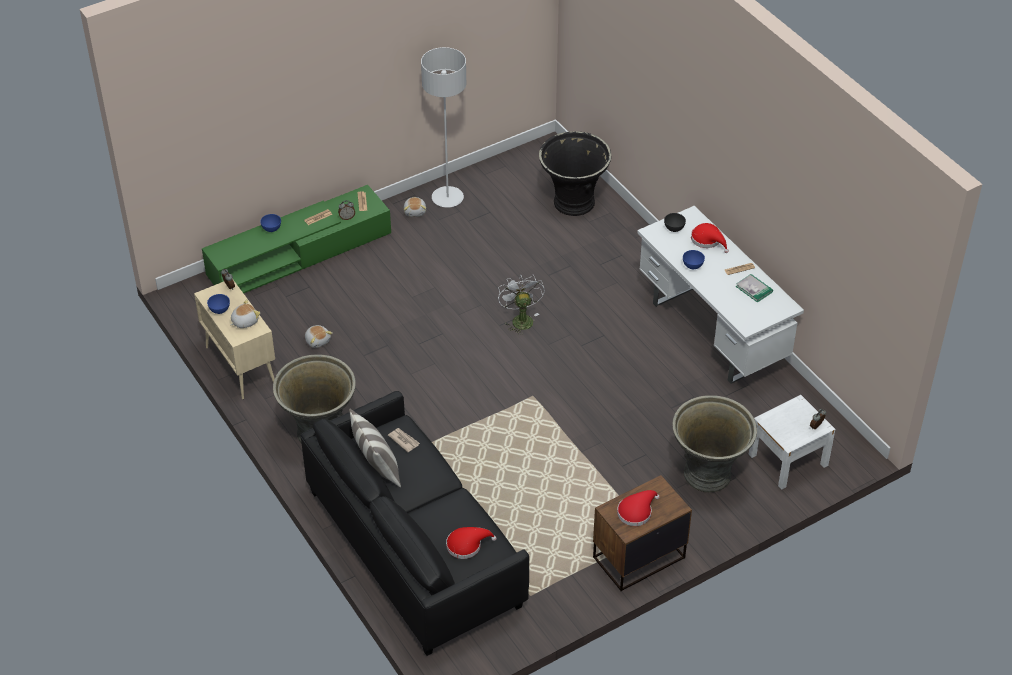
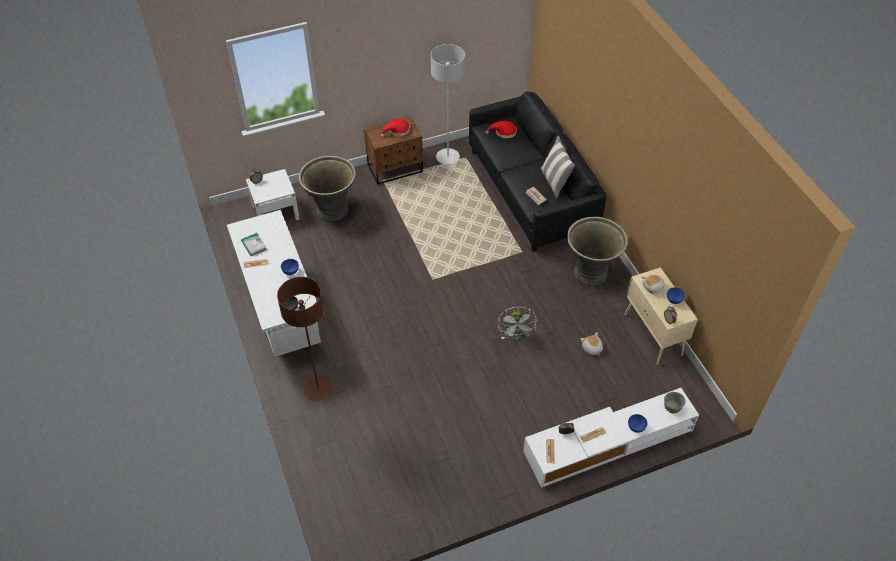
camera: 170 degrees left, 5 degrees up
green tv stand [202,185,391,293] -> white tv stand [523,388,699,488]
plush toy [404,197,426,217] -> none
grey floor lamp [421,47,467,208] -> grey floor lamp moved to [431,44,465,165]
white fan [498,275,545,335] -> white fan moved to [498,307,536,339]
black planter [539,131,611,216] -> none
red hat [691,223,729,253] -> none
none -> brown floor lamp [277,277,333,401]
none -> grey bowl [664,392,686,414]

